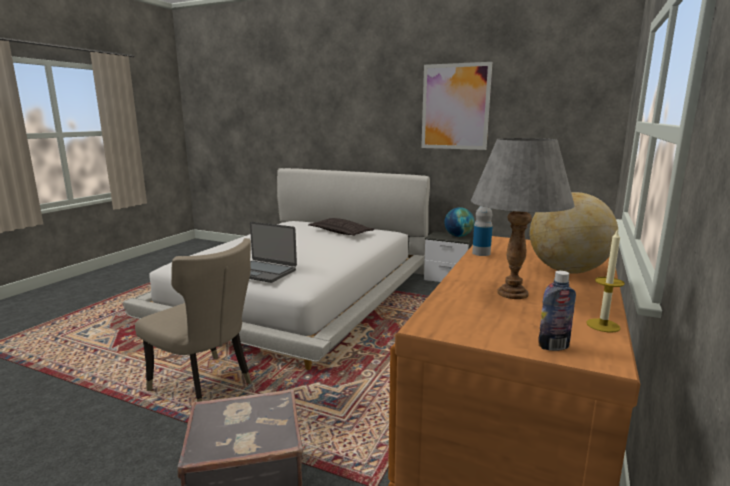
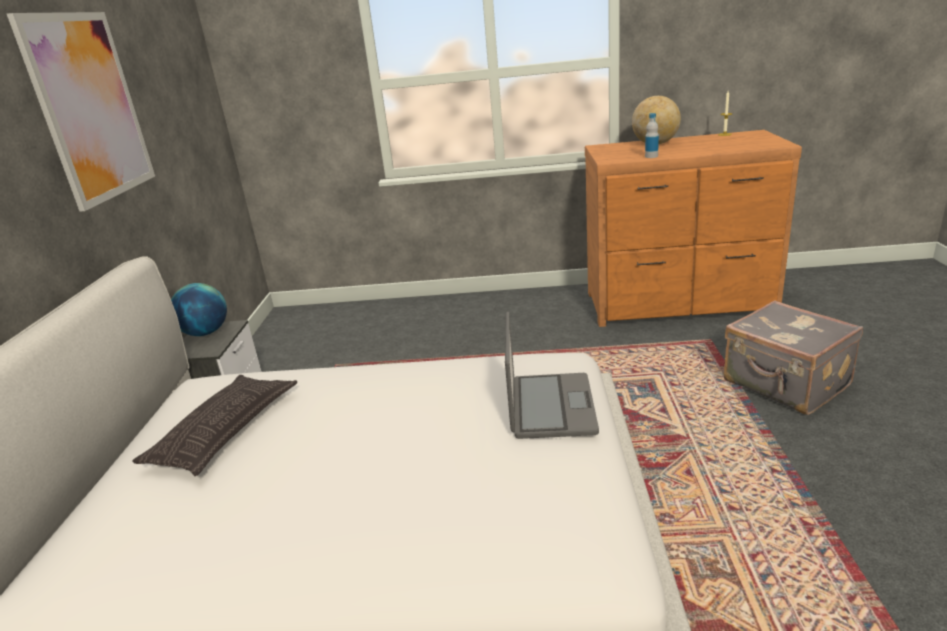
camera: 110 degrees left, 10 degrees up
beige chair [135,238,252,402] -> none
grey table lamp [471,138,575,299] -> none
bottle [538,271,576,351] -> none

